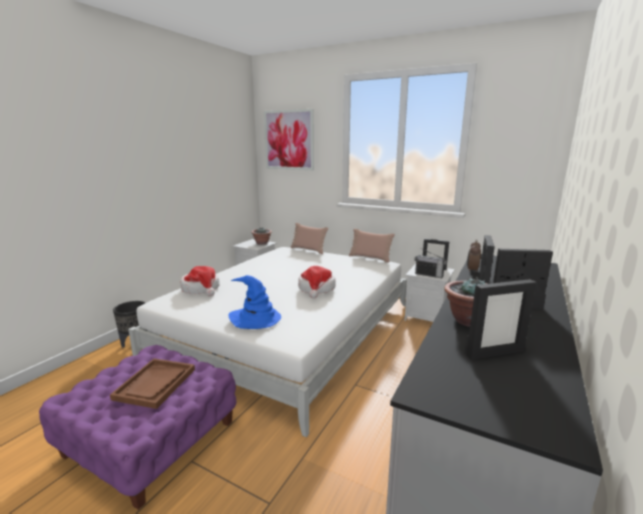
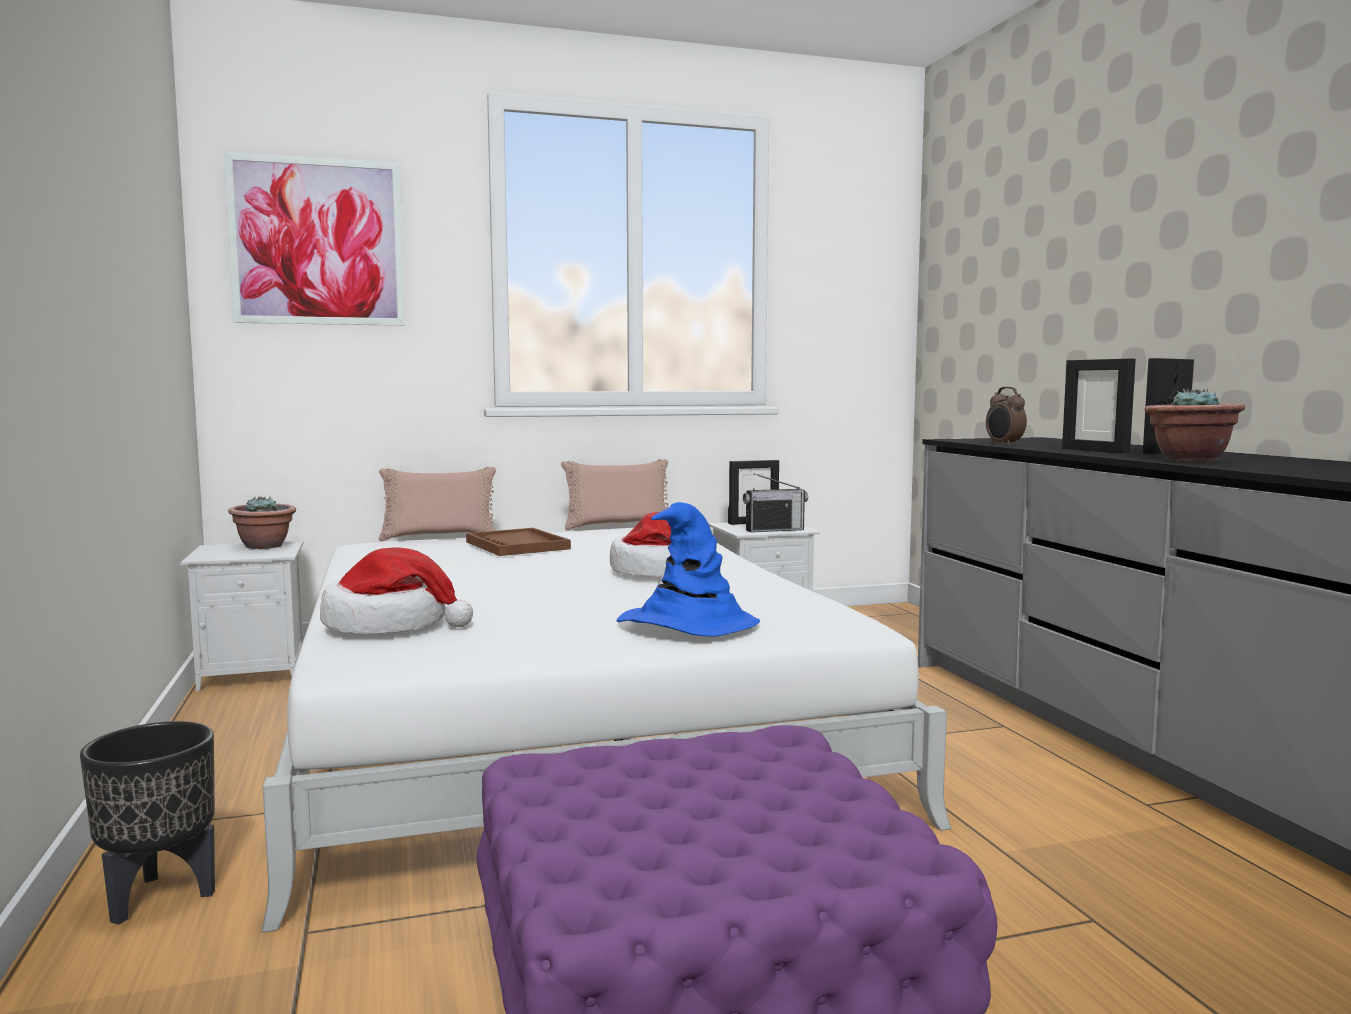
camera: 45 degrees left, 10 degrees down
brown tray [110,358,195,409] -> brown tray moved to [466,528,571,556]
picture frame [465,279,537,360] -> none

